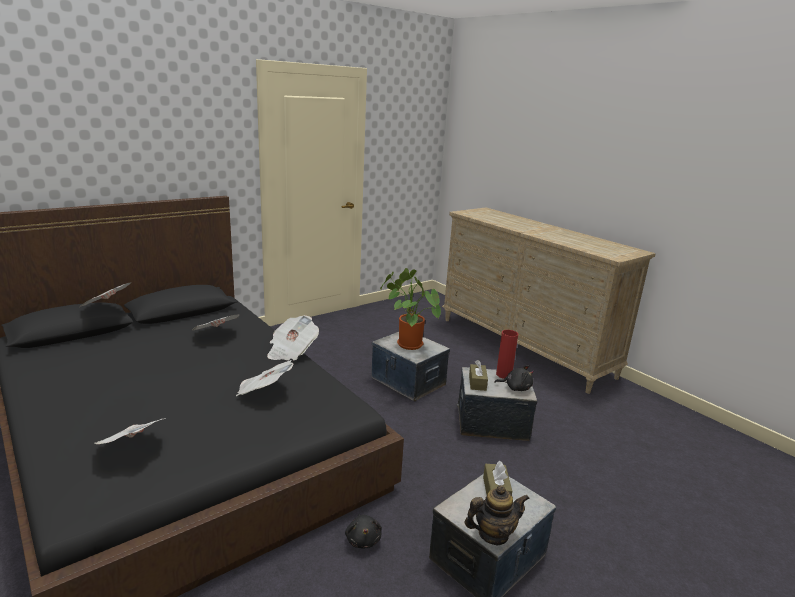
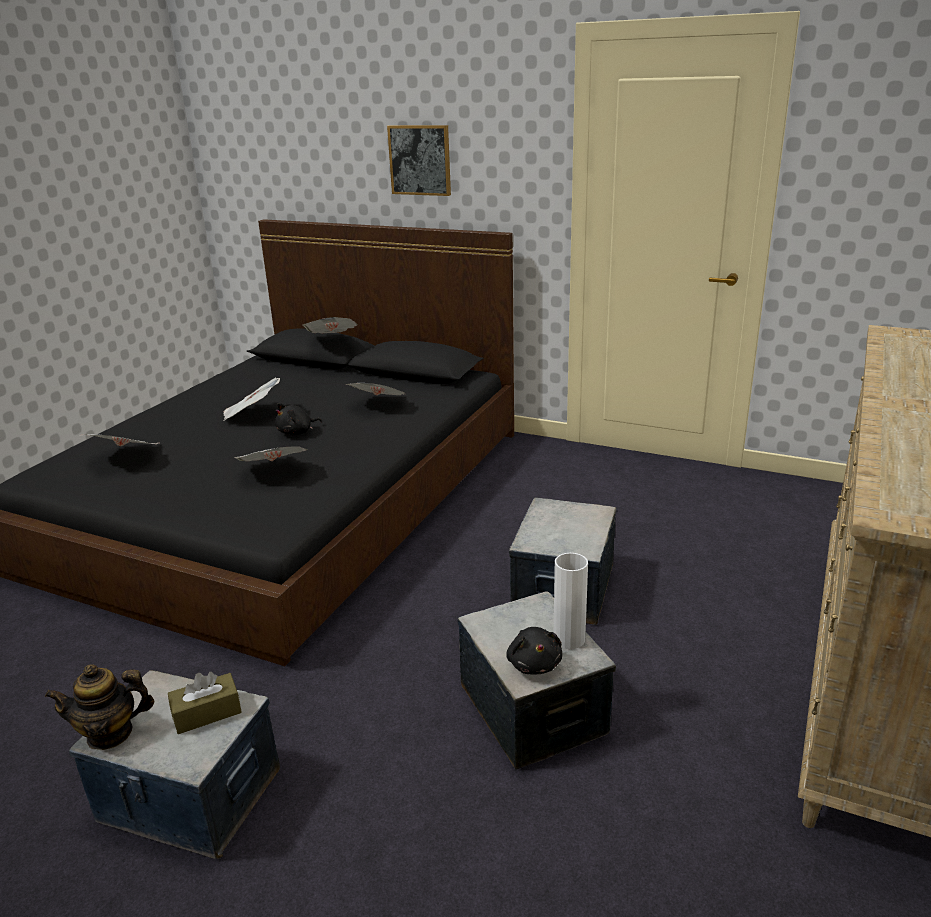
camera: 65 degrees right, 5 degrees up
newspaper [267,315,319,360] -> newspaper moved to [224,378,280,421]
black plush toy [345,514,382,548] -> black plush toy moved to [275,403,322,435]
potted plant [380,268,441,350] -> none
teapot [465,485,530,545] -> teapot turned 120 degrees clockwise [45,664,154,750]
brown tissue box [469,360,488,391] -> none
red vase [496,330,518,379] -> white vase [554,553,588,649]
none -> picture [387,125,451,196]

